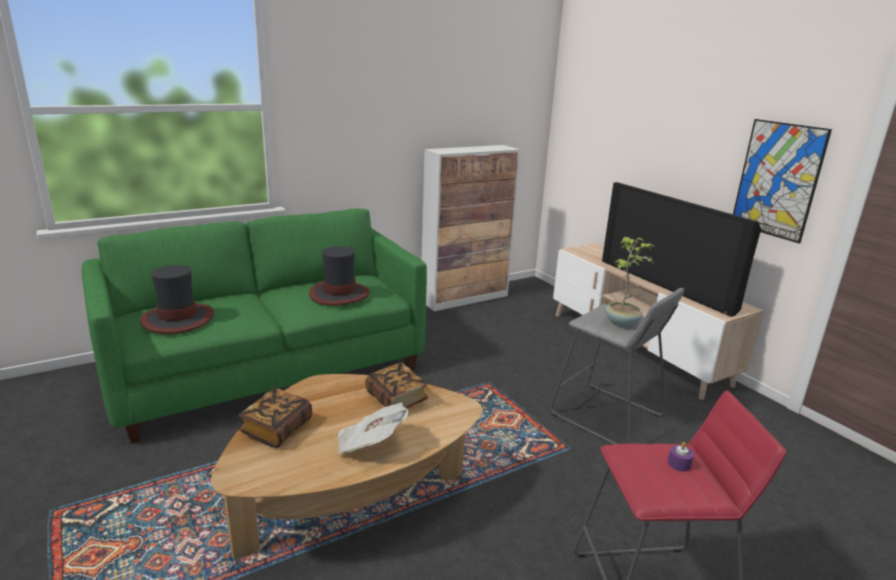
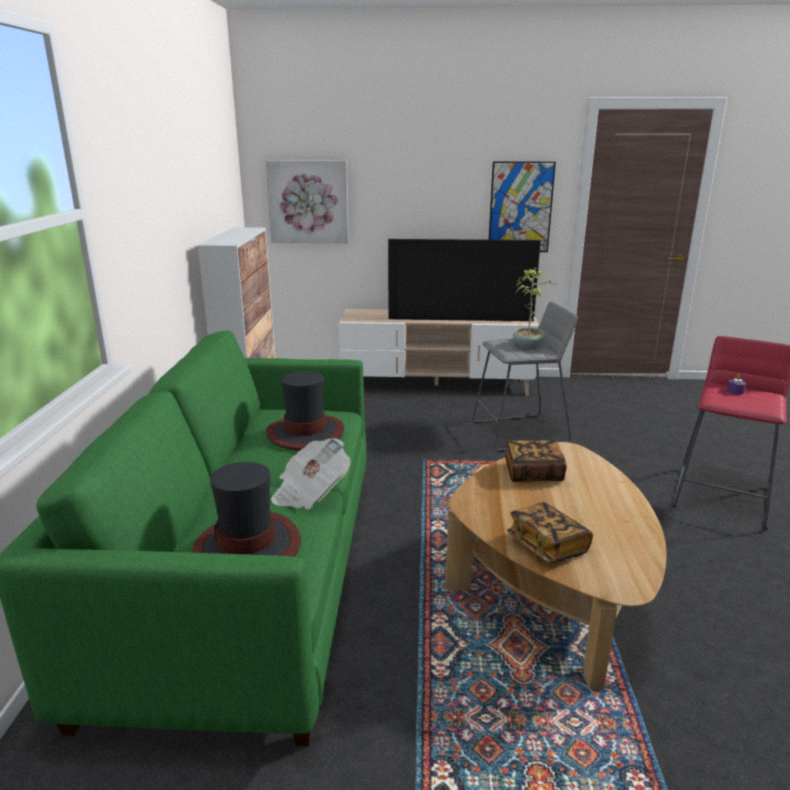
camera: 55 degrees left, 0 degrees up
newspaper [337,403,408,454] -> newspaper moved to [271,438,351,510]
none -> picture [266,160,349,243]

